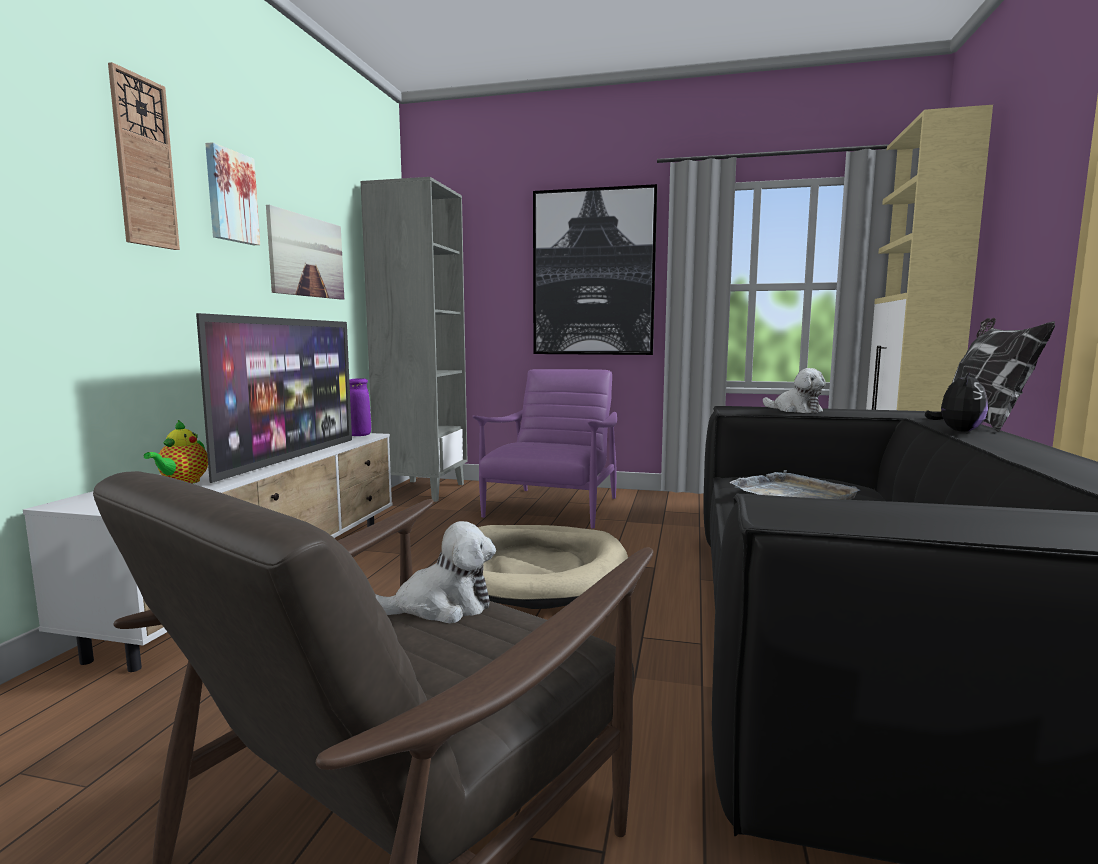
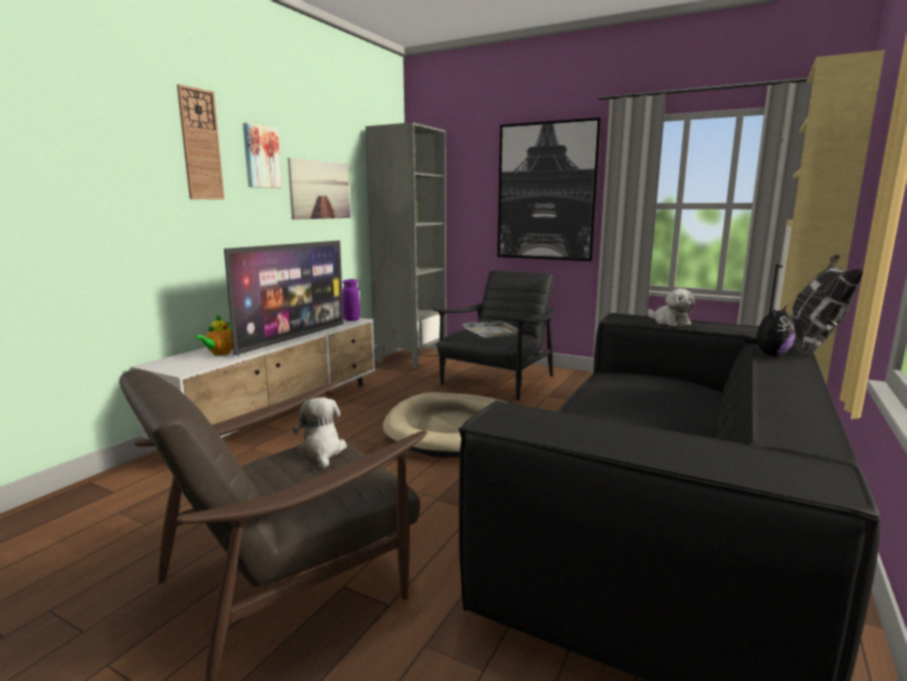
camera: 15 degrees right, 5 degrees up
plush toy [376,521,496,623] -> plush toy turned 105 degrees counterclockwise [293,397,347,468]
purple armchair [472,369,617,529] -> black armchair [433,270,556,400]
grey tray [730,470,860,500] -> grey tray moved to [462,321,518,338]

